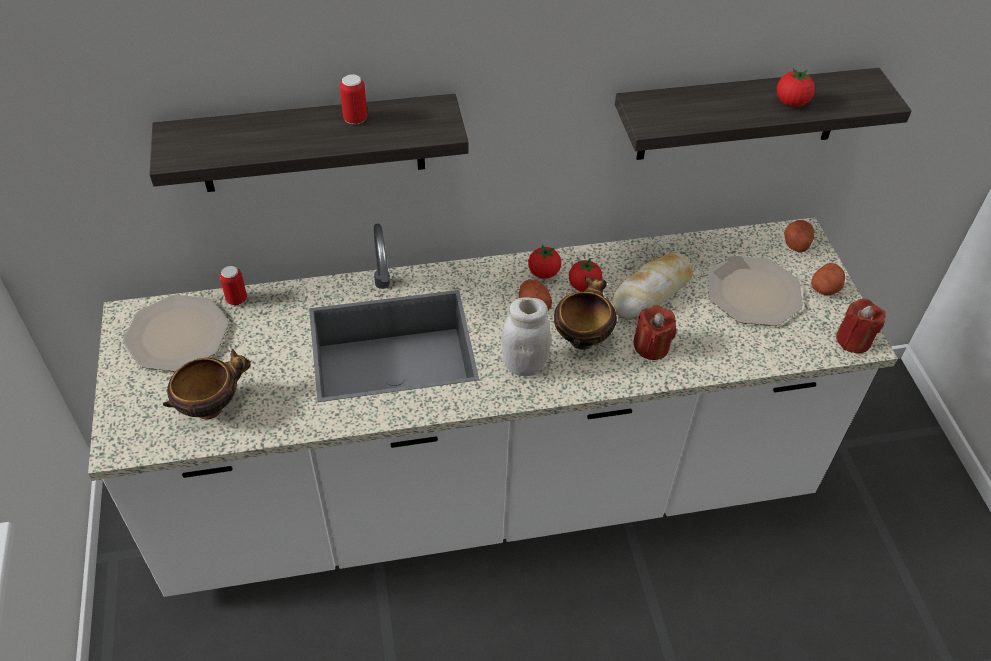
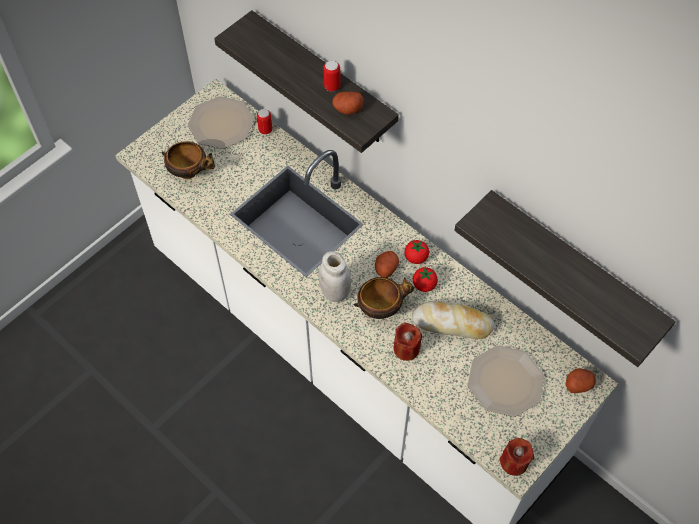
camera: 55 degrees right, 10 degrees up
tomato [777,68,815,107] -> none
potato [811,263,845,295] -> potato moved to [332,92,364,115]

